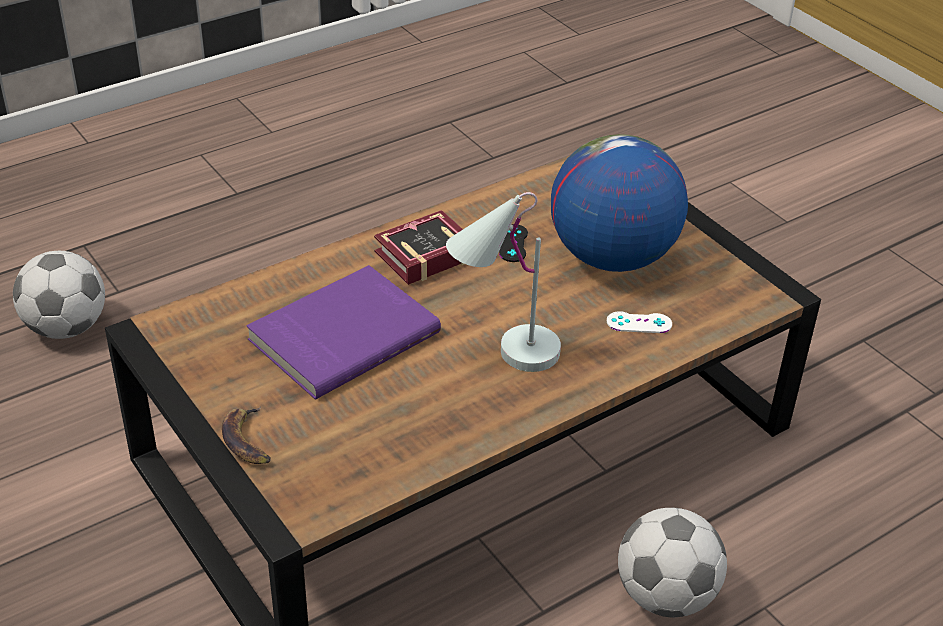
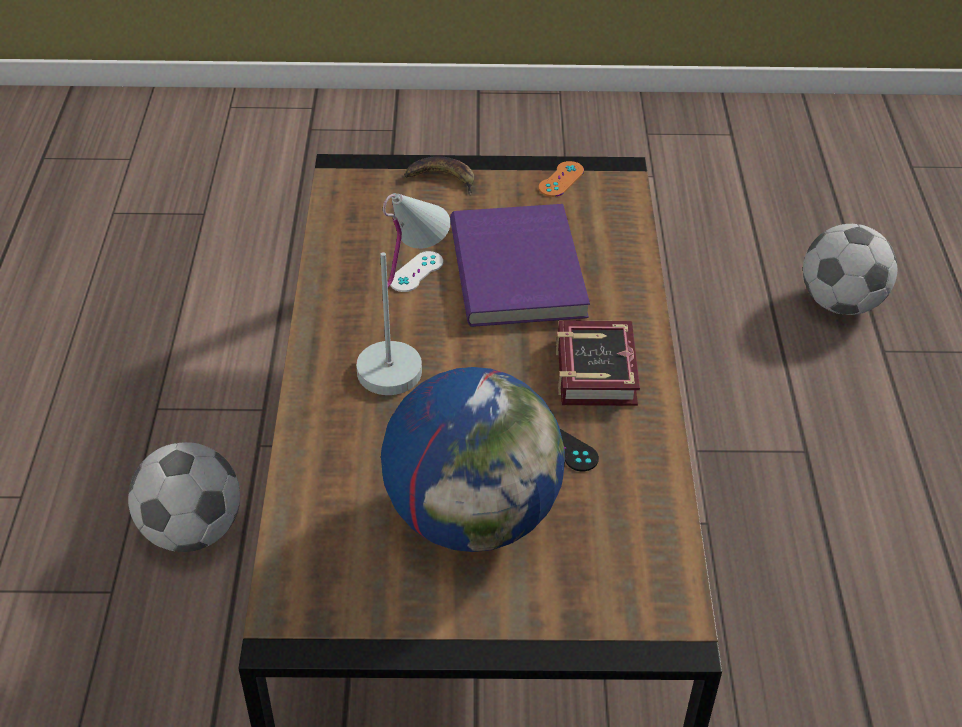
camera: 125 degrees right, 5 degrees up
white game controller [607,311,672,333] -> white game controller moved to [390,251,443,292]
none -> orange game controller [539,161,584,197]

